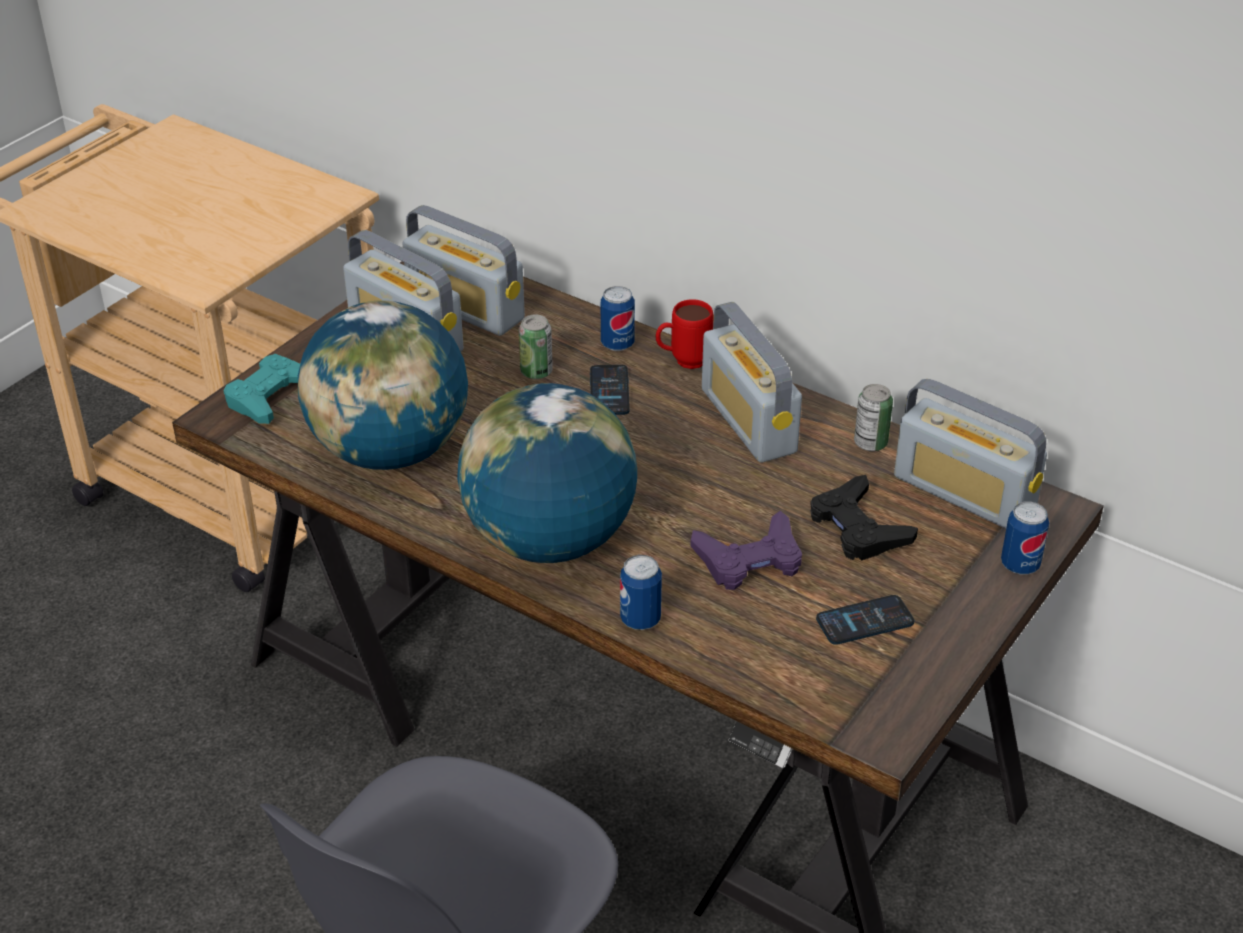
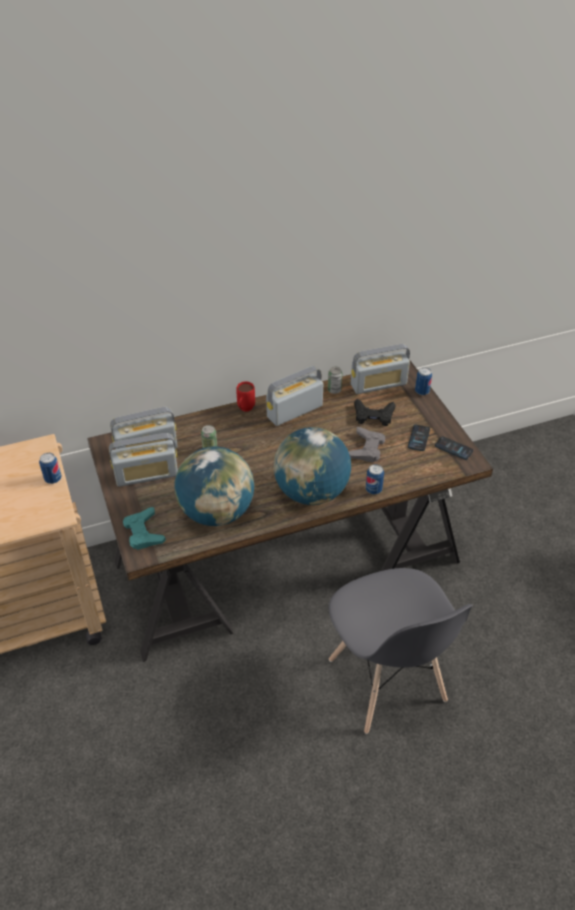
camera: 55 degrees left, 5 degrees up
phone [590,365,630,415] -> phone moved to [435,436,473,460]
can [601,286,635,351] -> can moved to [39,453,61,484]
purple game controller [691,511,802,590] -> grey game controller [349,427,385,462]
radio [702,302,802,463] -> radio turned 135 degrees clockwise [266,366,323,426]

